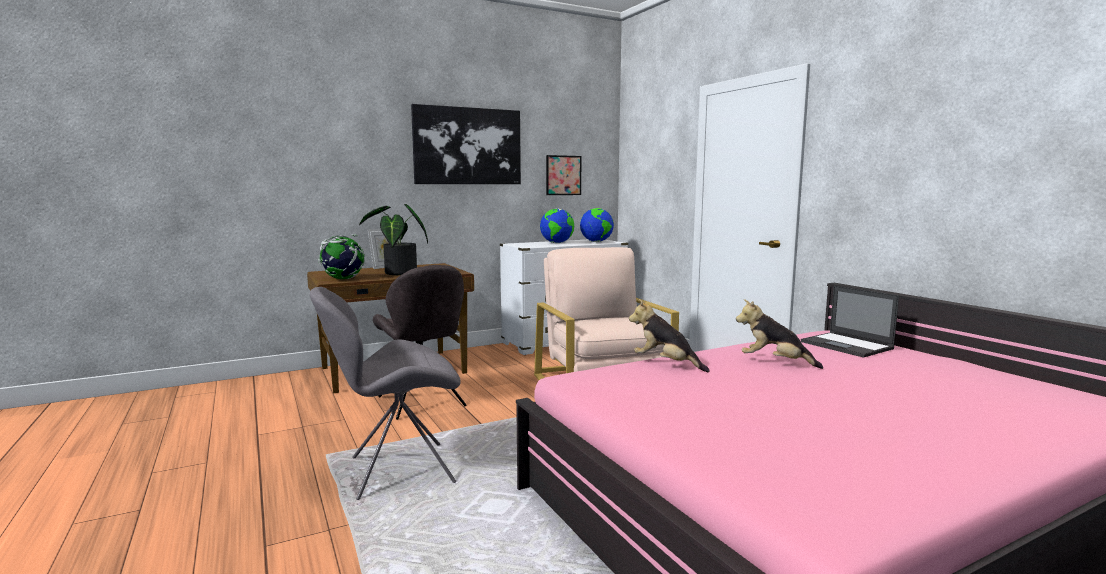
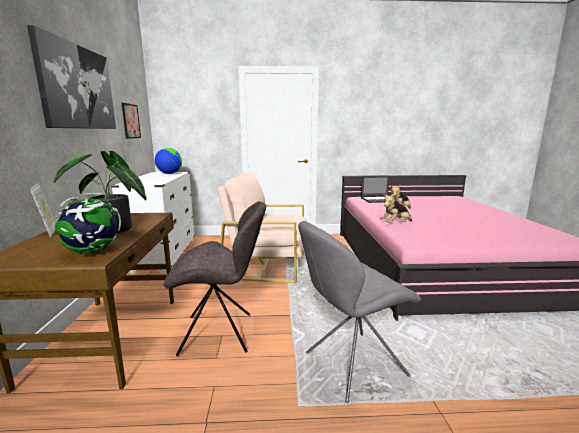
camera: 65 degrees left, 5 degrees up
grey chair [310,287,461,500] -> grey chair turned 60 degrees clockwise [298,221,421,403]
globe [540,208,574,243] -> none

